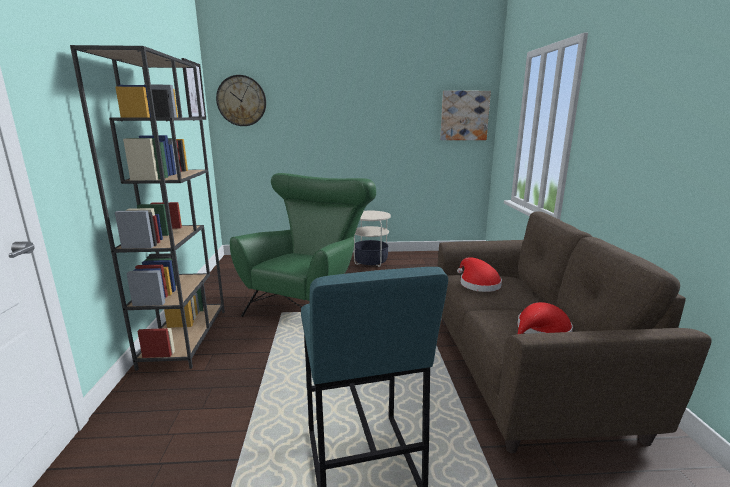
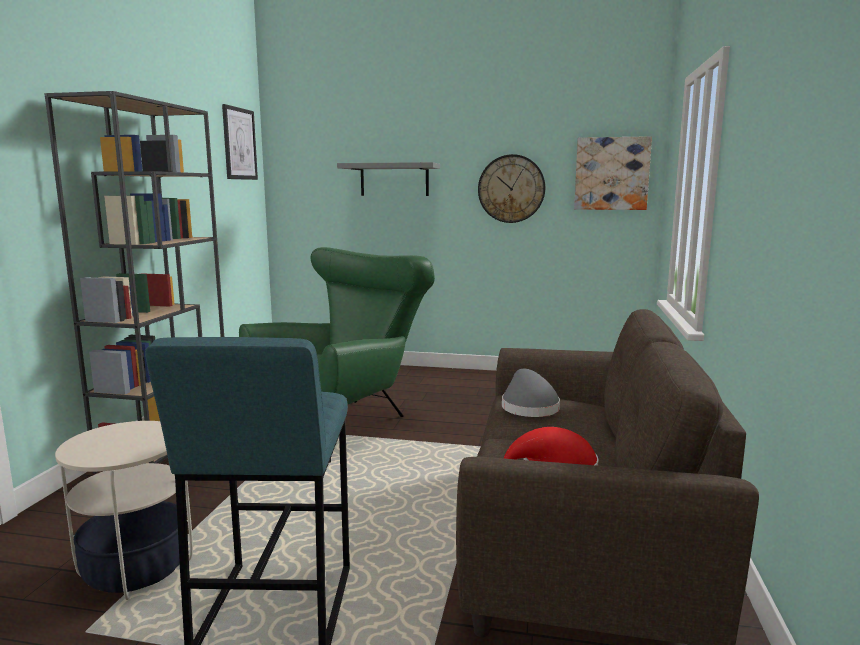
camera: 15 degrees right, 5 degrees down
wall clock [216,75,266,126] -> wall clock moved to [478,154,545,223]
beige side table [354,211,391,267] -> beige side table moved to [55,421,193,600]
red hat [457,257,502,292] -> grey hat [502,369,560,417]
none -> grey shelf [337,162,440,196]

